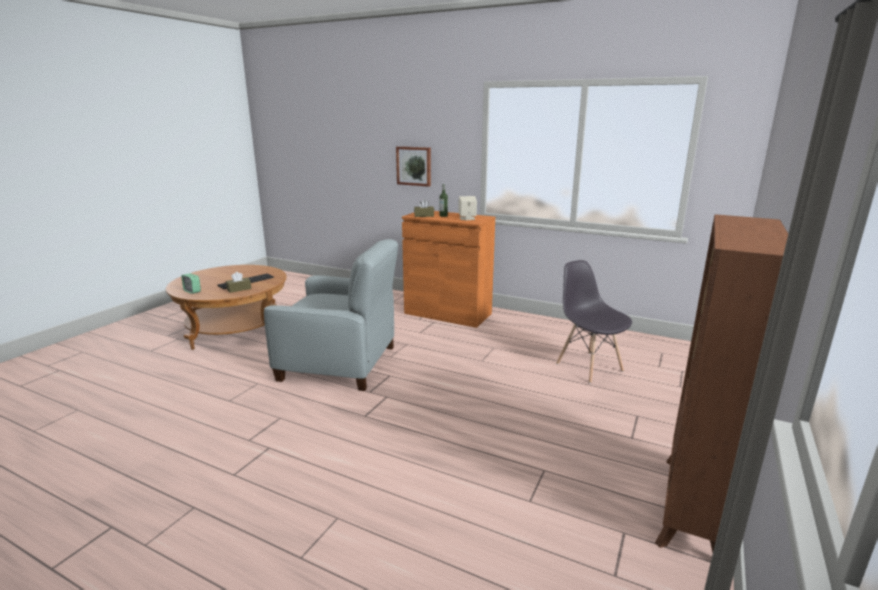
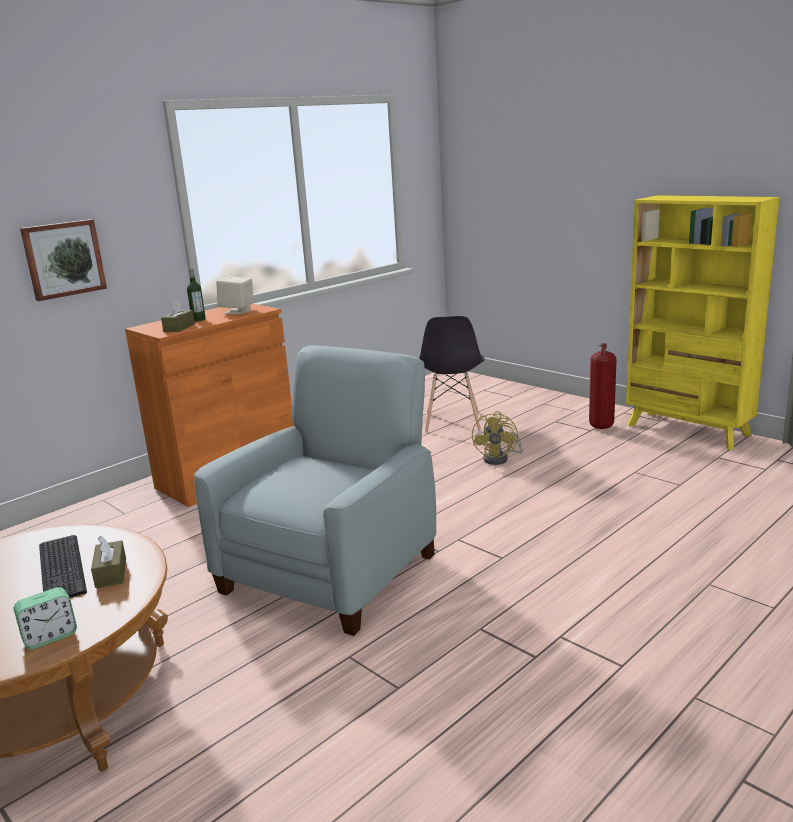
camera: 70 degrees left, 0 degrees up
grey chair [556,260,632,384] -> grey chair turned 75 degrees counterclockwise [419,316,485,433]
brown bookcase [655,214,788,552] -> yellow bookcase [626,195,780,450]
none -> yellow fan [472,411,523,465]
none -> fire extinguisher [589,343,617,429]

